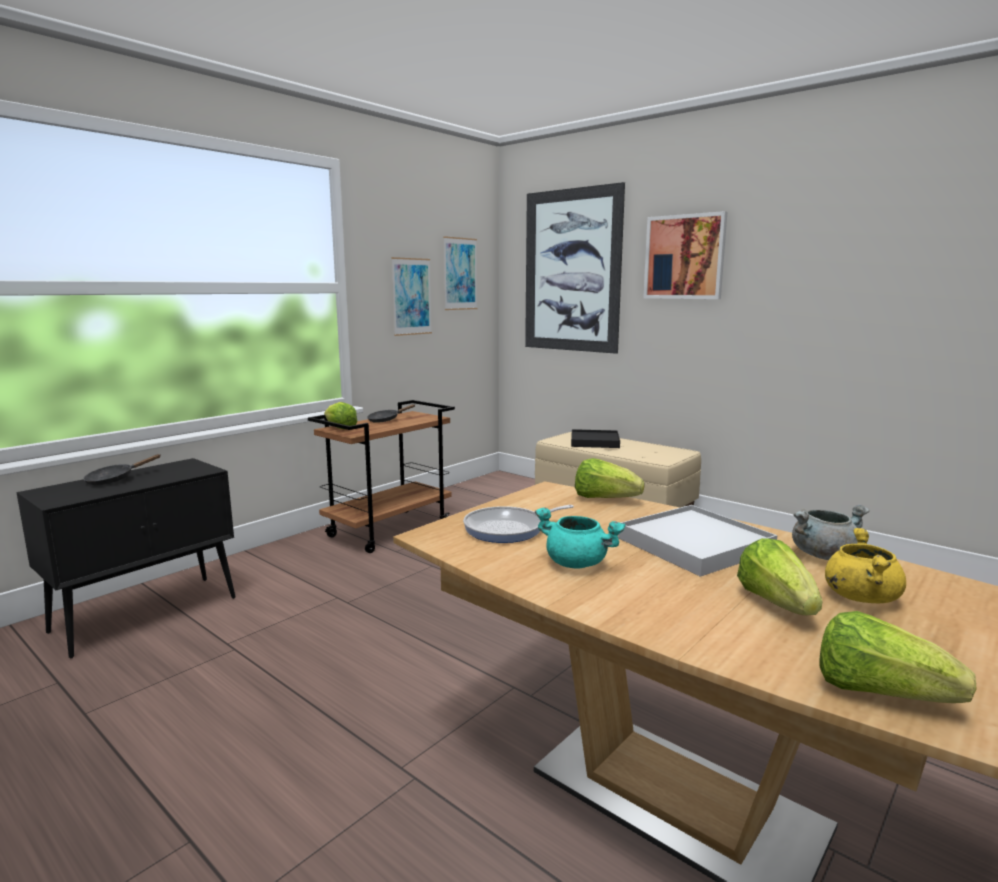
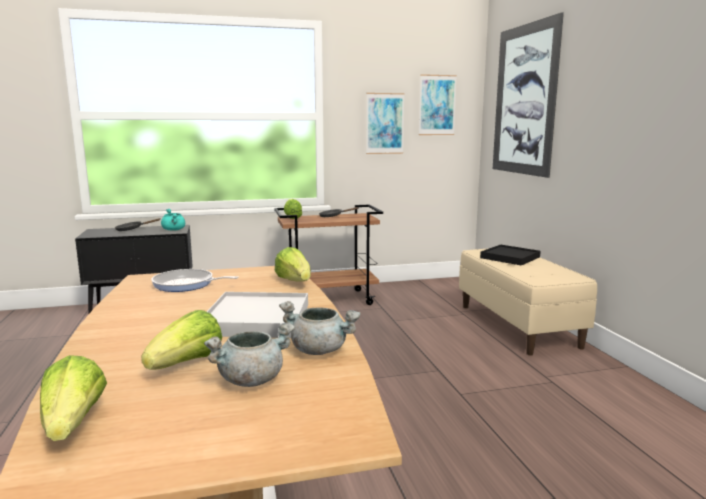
camera: 35 degrees right, 0 degrees up
turquoise cooking pot [535,508,625,569] -> turquoise cooking pot moved to [161,209,185,231]
picture [643,211,727,299] -> none
yellow cooking pot [825,528,906,603] -> grey cooking pot [204,322,295,387]

